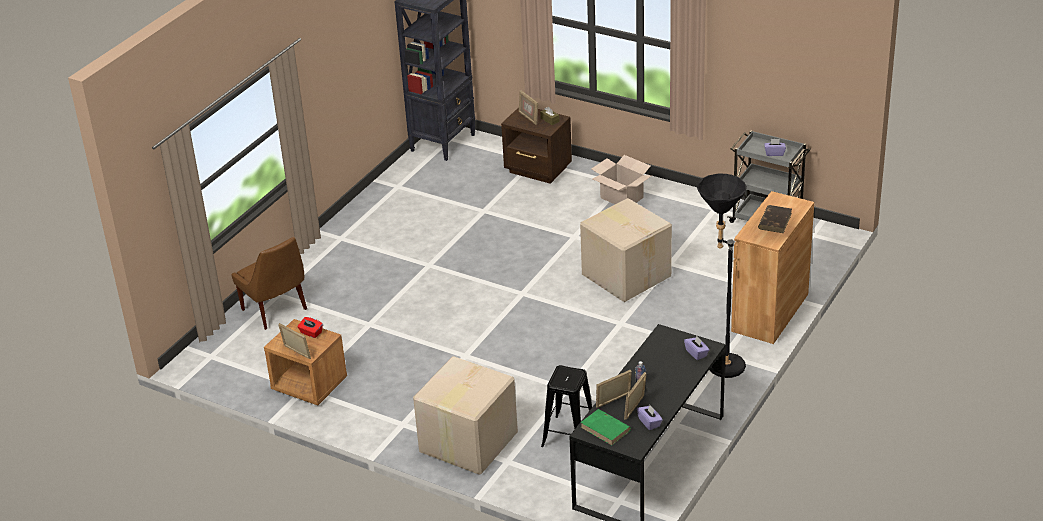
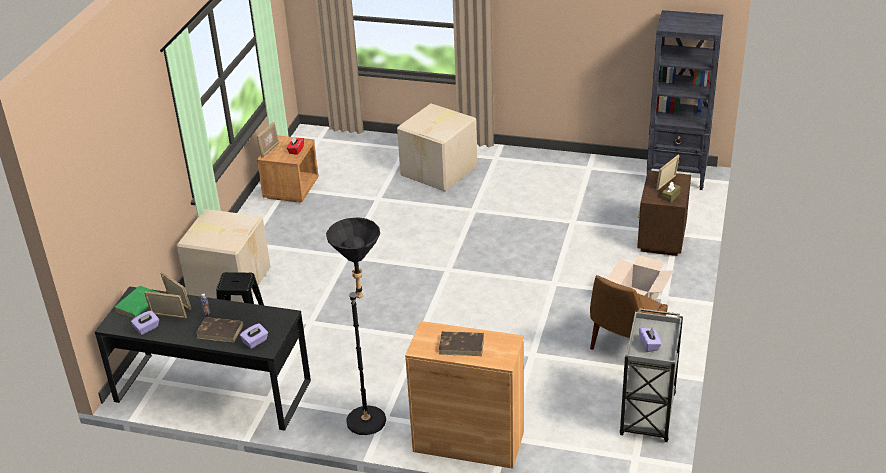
camera: 75 degrees right, 0 degrees up
brown chair [231,237,307,330] -> brown chair moved to [590,275,668,350]
cardboard box [580,198,672,302] -> cardboard box moved to [397,104,478,191]
none -> brown book [196,317,244,343]

